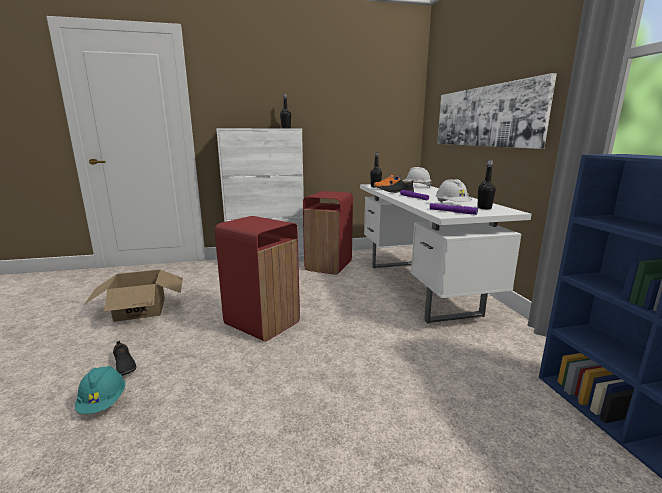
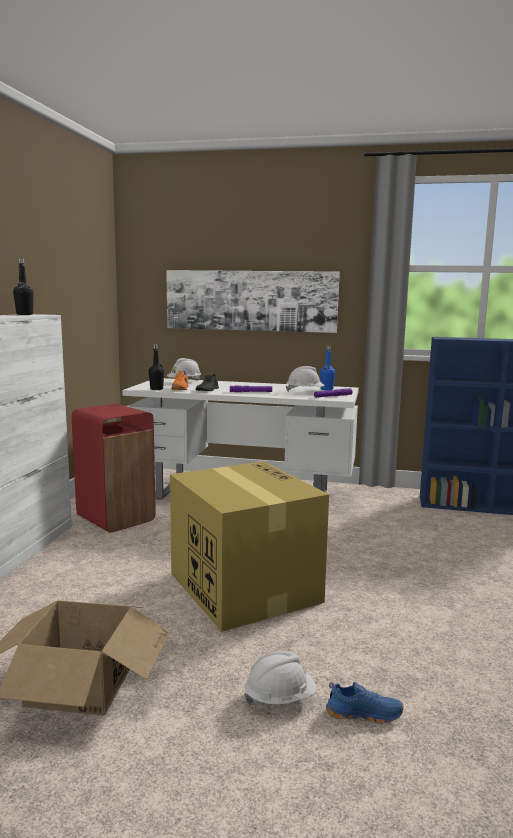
camera: 65 degrees left, 5 degrees down
turquoise hard hat [75,366,126,414] -> blue shoe [326,682,403,724]
black shoe [113,341,136,376] -> white hard hat [244,651,317,706]
red trash can [215,216,300,341] -> cardboard box [170,461,329,632]
black bottle [477,160,496,209] -> blue bottle [320,346,335,390]

